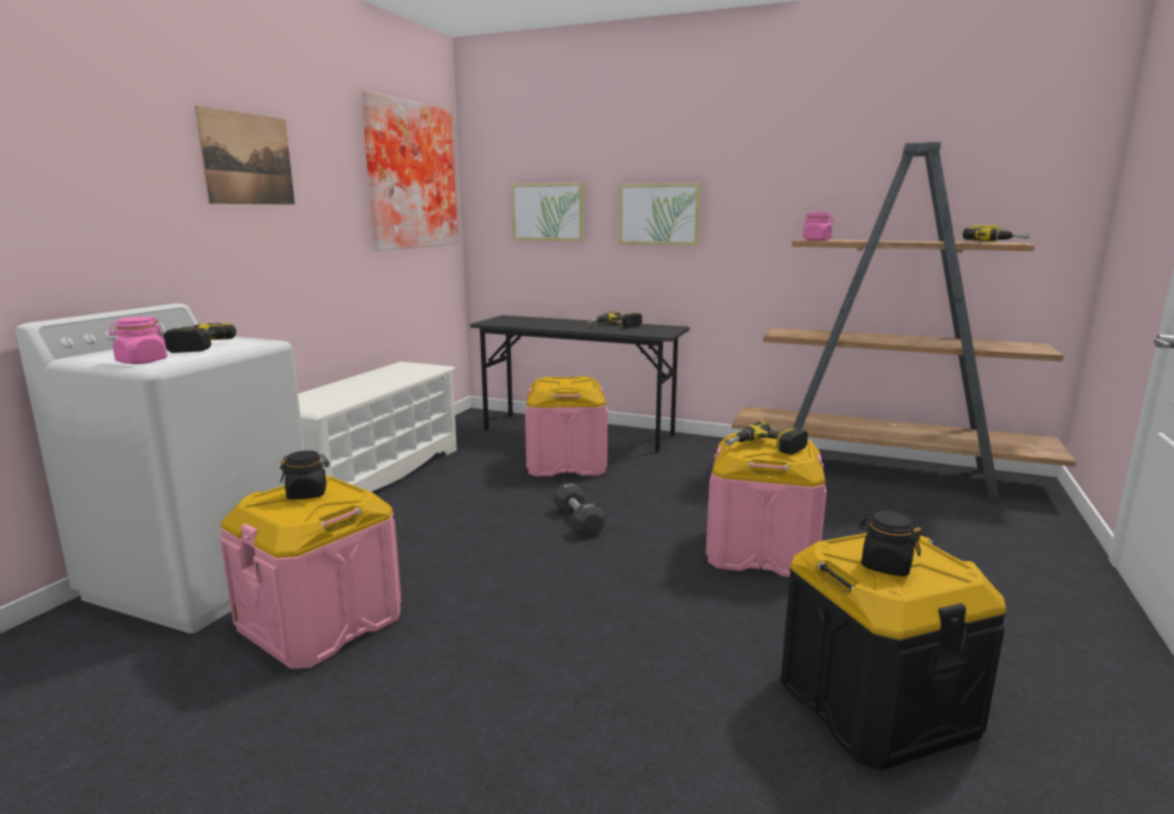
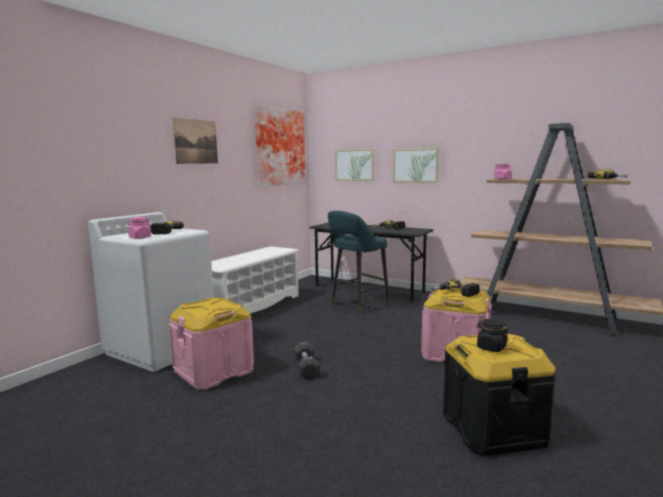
camera: 10 degrees right, 5 degrees down
black jar [280,450,329,499] -> none
pink storage box [525,376,608,477] -> turquoise stool [328,211,390,314]
black dumbbell [554,482,605,537] -> black dumbbell moved to [294,341,319,379]

